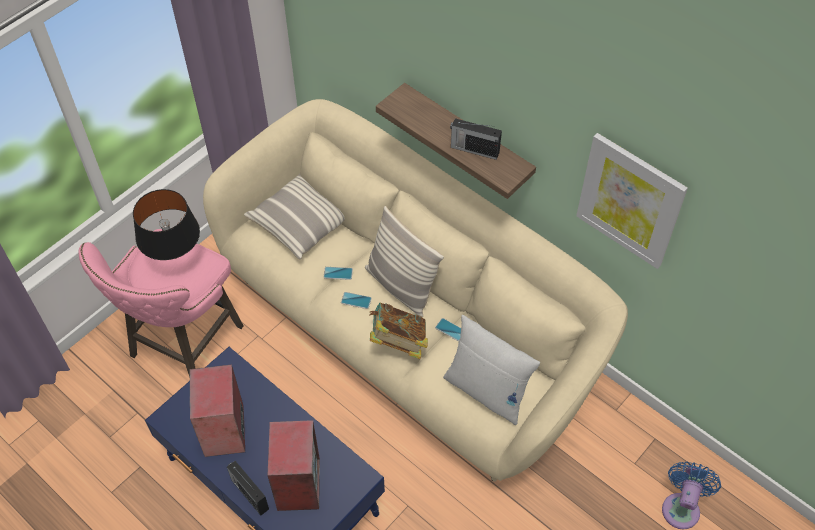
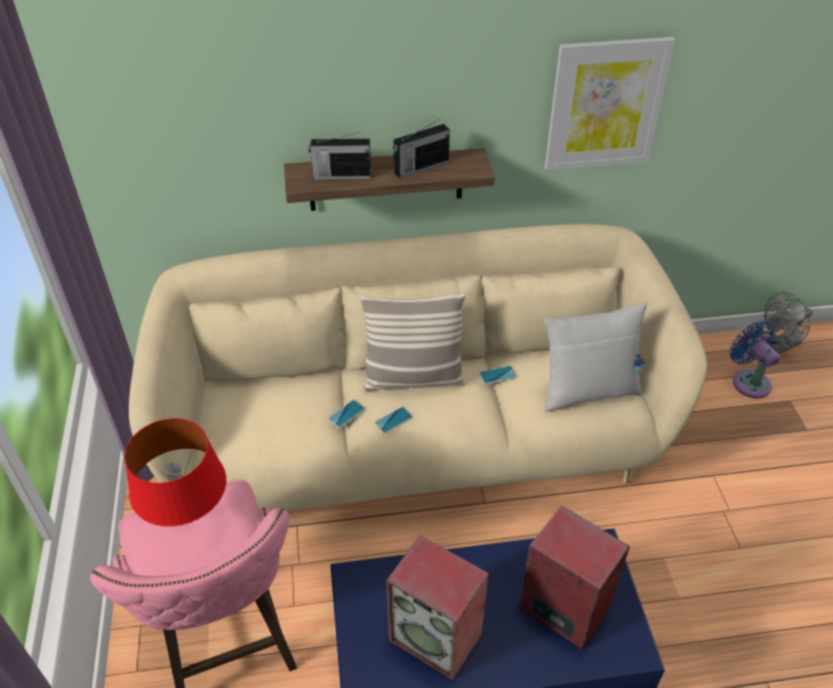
camera: 50 degrees left, 10 degrees down
black table lamp [133,189,200,260] -> red table lamp [124,418,226,527]
radio [227,461,269,516] -> radio moved to [308,132,371,180]
pillow [244,174,345,259] -> none
book [369,303,428,359] -> none
none -> grey fan [764,292,813,354]

